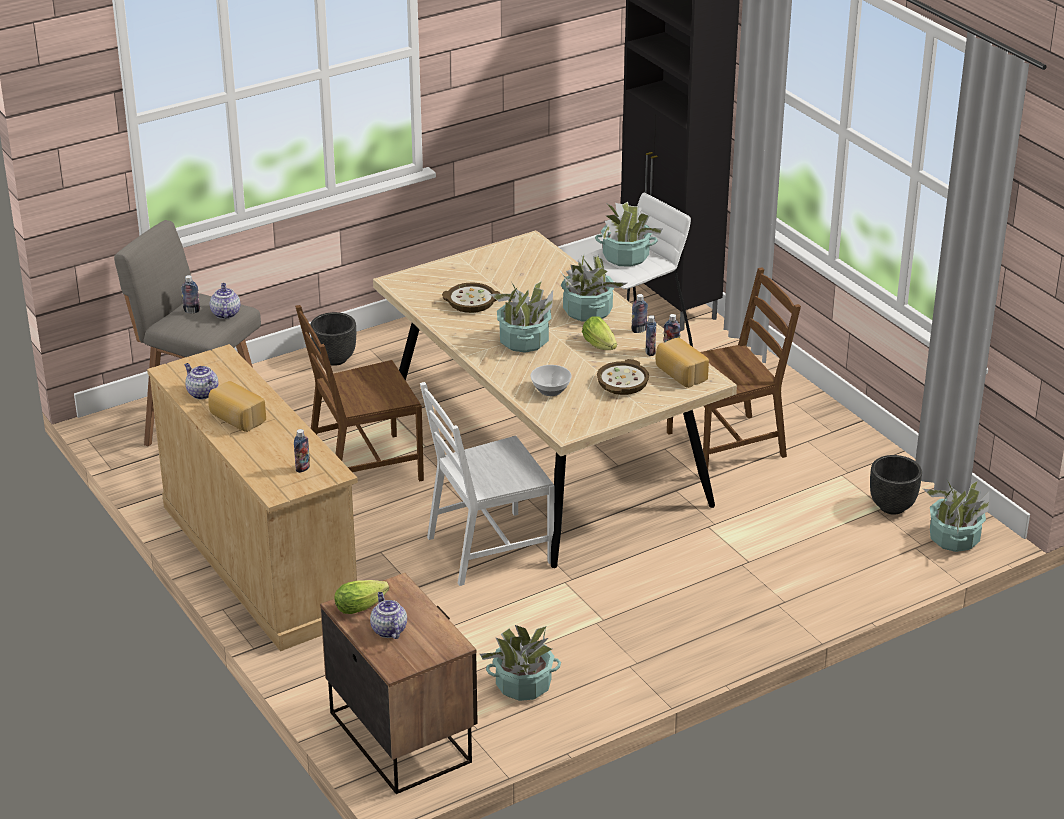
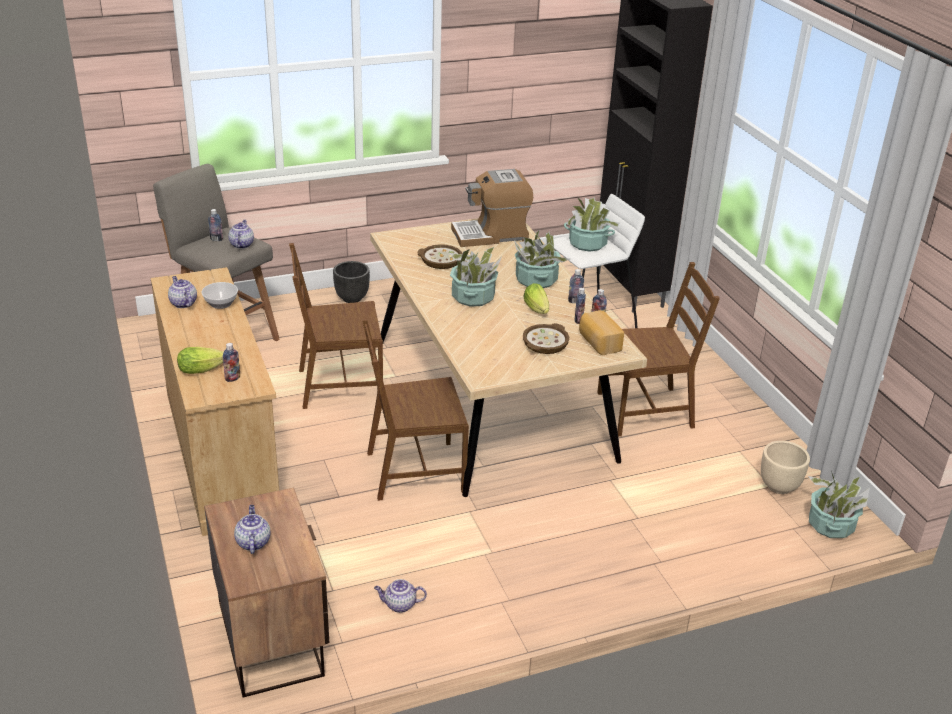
camera: 10 degrees right, 0 degrees up
bread [208,381,266,432] -> none
lettuce [335,580,389,614] -> lettuce moved to [177,347,224,374]
white chair [420,382,555,586] -> brown chair [362,318,469,501]
potted plant [480,625,561,701] -> teapot [374,579,427,613]
bowl [530,365,572,396] -> bowl moved to [201,282,238,309]
black planter [870,455,922,514] -> beige planter [761,441,810,494]
none -> coffee machine [451,169,533,247]

